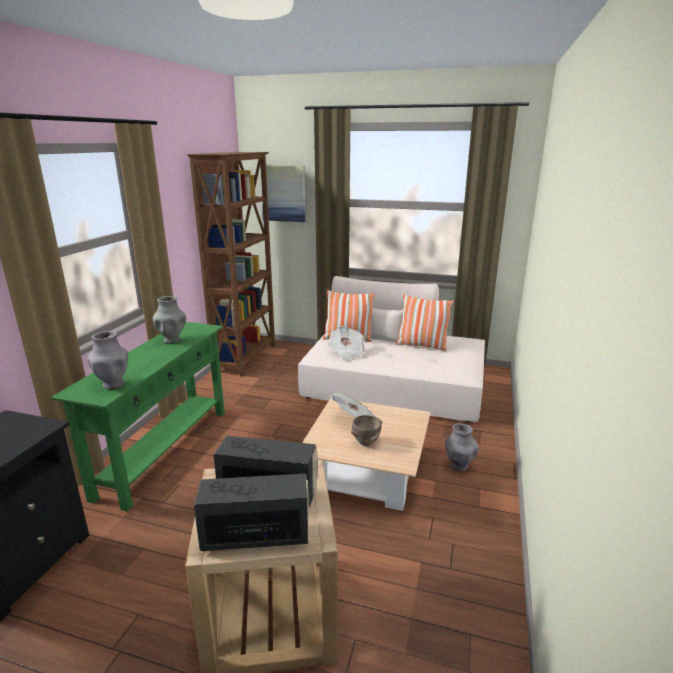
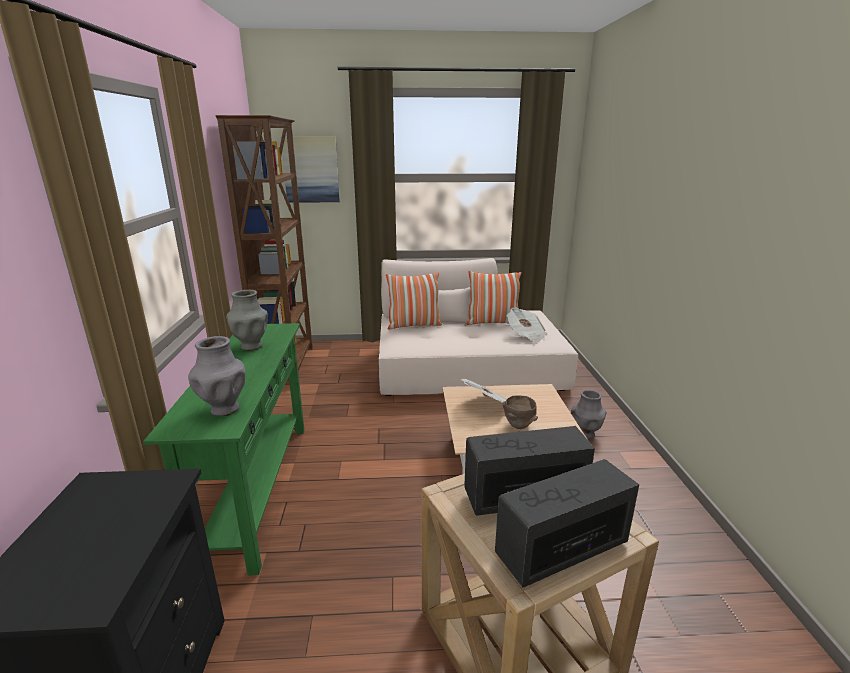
camera: 20 degrees left, 0 degrees up
newspaper [329,326,365,362] -> newspaper moved to [507,307,547,343]

